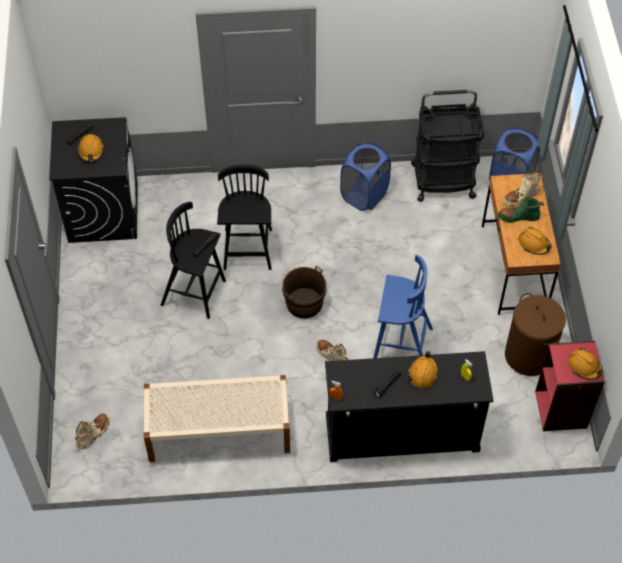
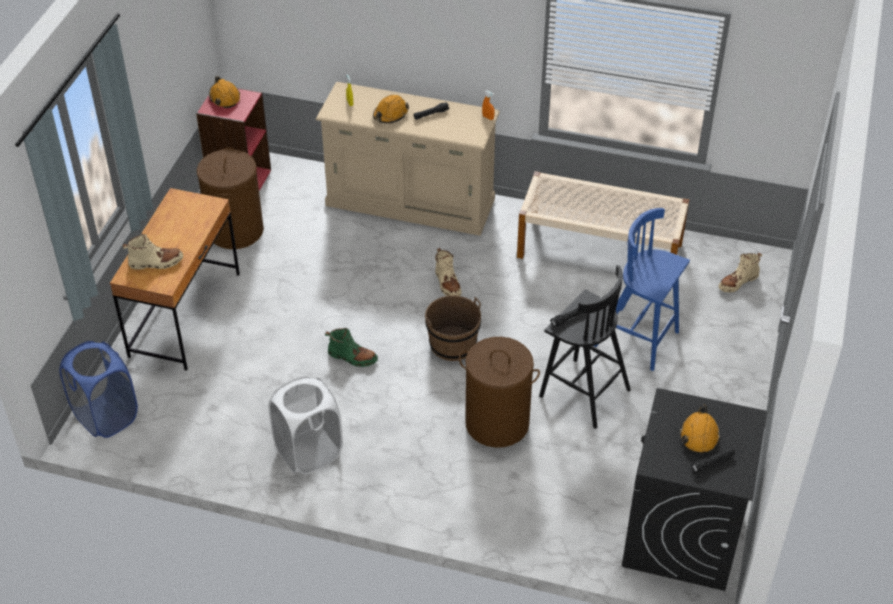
camera: 160 degrees left, 10 degrees down
black stool [217,165,272,270] -> brown laundry basket [459,337,540,448]
black cabinet [325,351,494,462] -> beige cabinet [316,82,500,236]
blue laundry basket [340,142,391,211] -> white laundry basket [268,376,343,474]
blue stool [373,255,433,358] -> blue stool moved to [594,208,690,371]
black cart [411,90,484,202] -> none
green boot [498,196,544,222] -> green boot moved to [325,328,378,367]
orange hard hat [519,227,552,255] -> none

